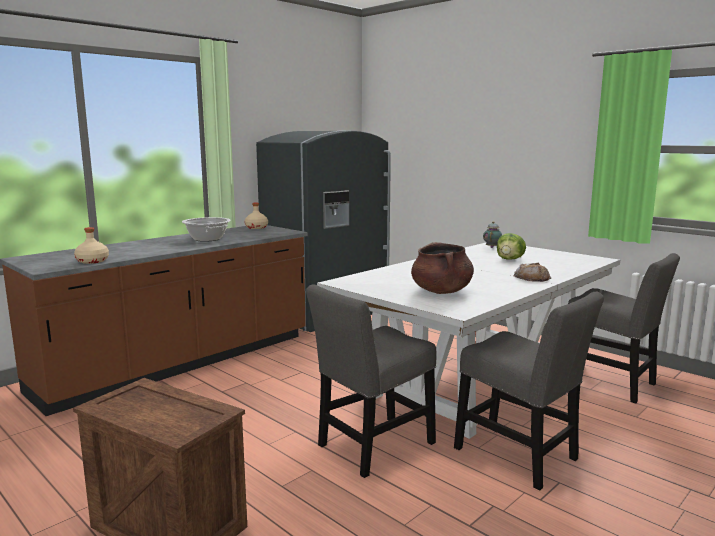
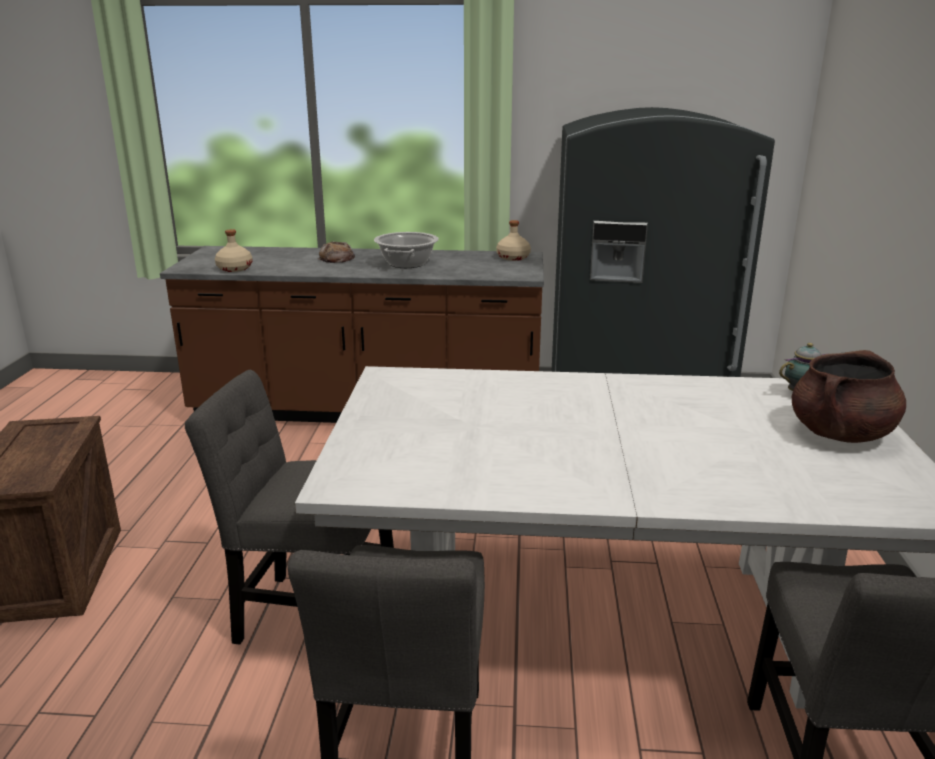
camera: 50 degrees right, 10 degrees up
brown cooking pot [411,242,474,294] -> brown cooking pot moved to [792,350,906,443]
lettuce [497,233,526,260] -> none
bread [514,263,551,282] -> bread moved to [318,241,355,263]

